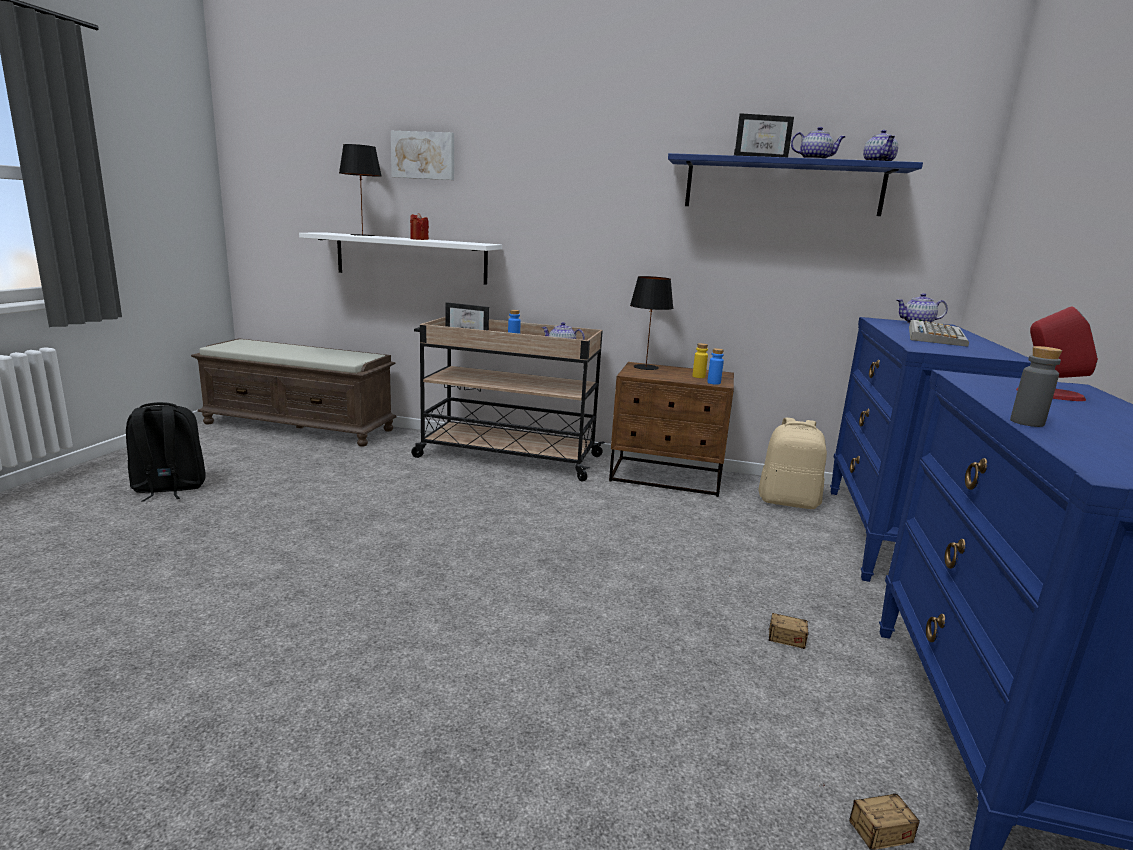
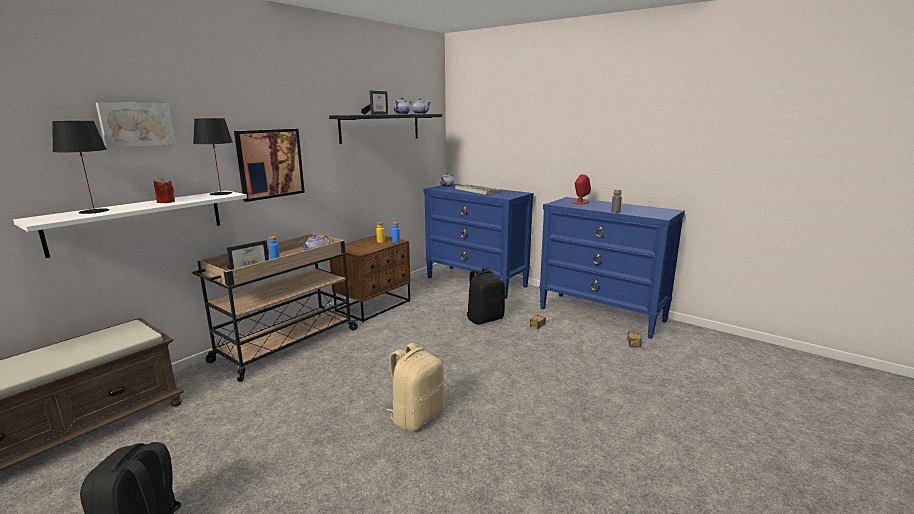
camera: 65 degrees left, 0 degrees up
black table lamp [630,276,674,370] -> black table lamp moved to [193,118,233,196]
blue shelf [668,153,923,216] -> black shelf [329,114,442,144]
beige backpack [759,418,827,509] -> beige backpack moved to [387,343,444,431]
none -> picture [234,129,305,202]
none -> black backpack [467,268,505,325]

